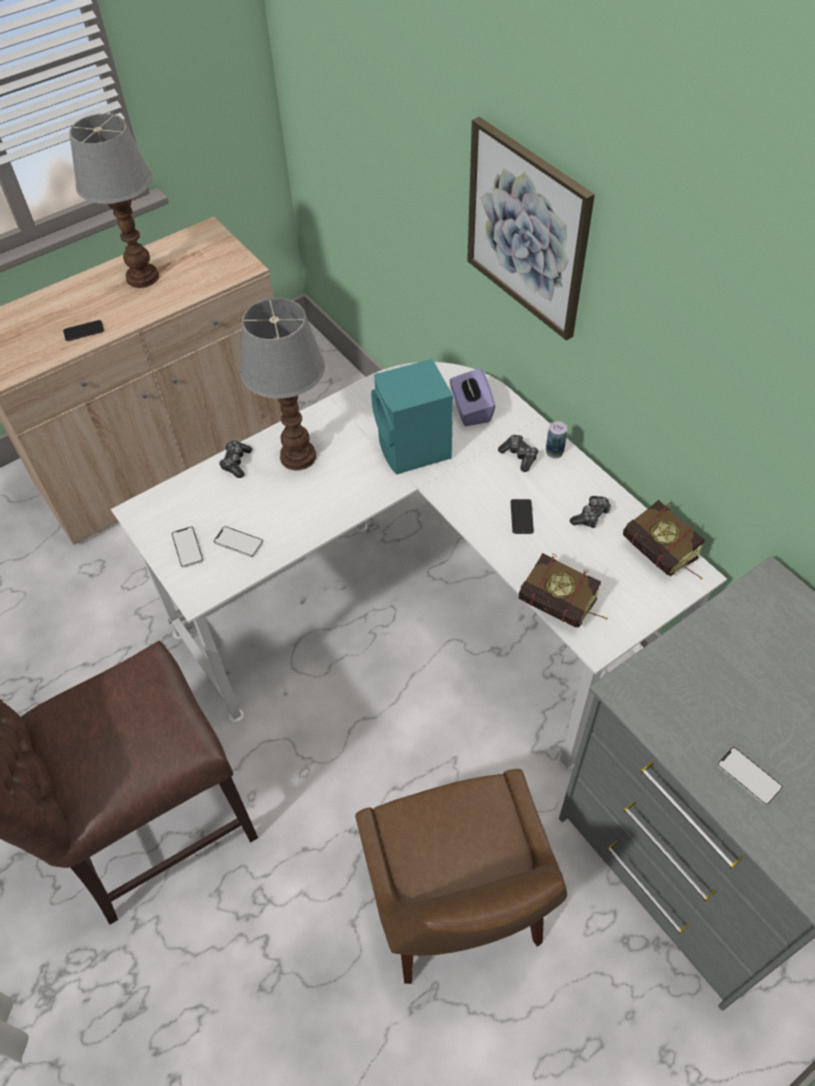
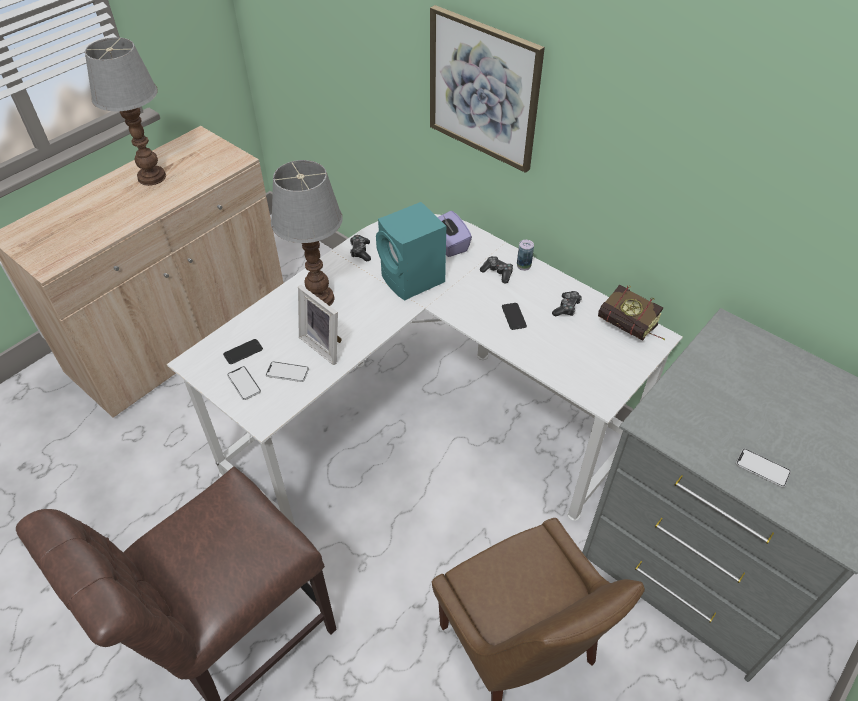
camera: 15 degrees left, 5 degrees down
phone [63,320,104,341] -> phone moved to [223,339,263,364]
game controller [219,441,252,478] -> game controller moved to [350,235,371,262]
book [519,553,608,627] -> none
none -> picture frame [298,285,342,365]

